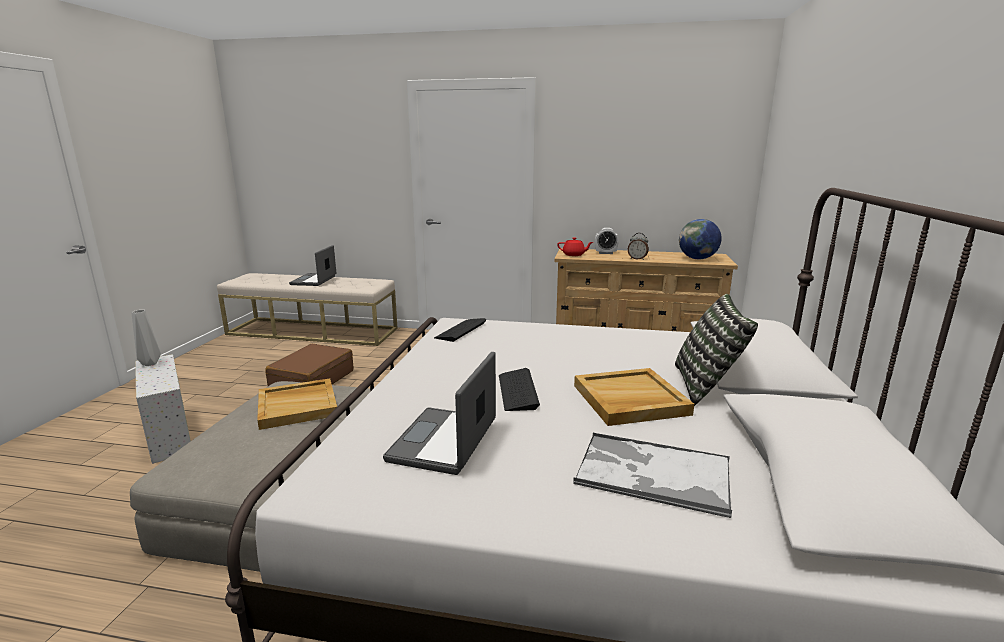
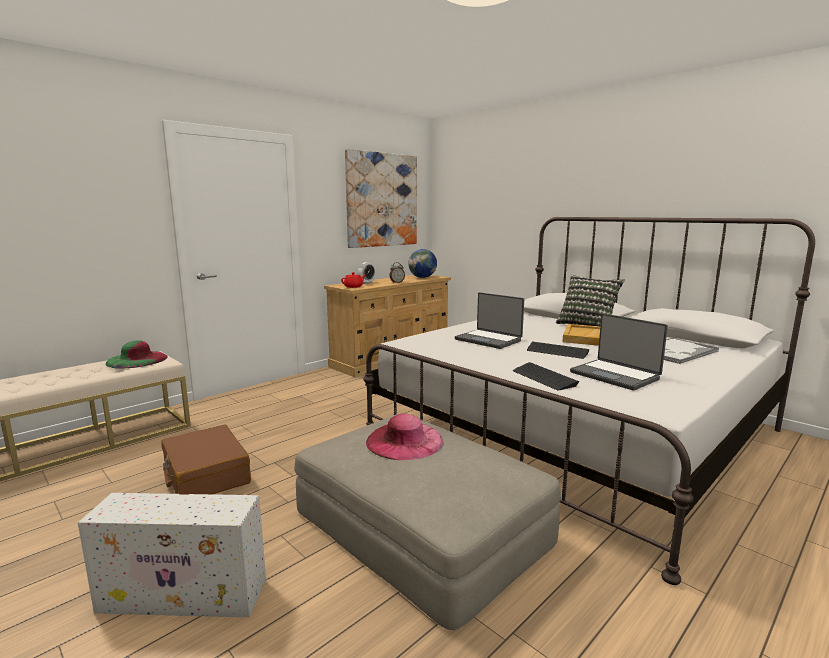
camera: 55 degrees left, 5 degrees down
grey vase [131,310,161,366] -> none
beige tray [257,378,337,430] -> pink hat [366,413,443,460]
laptop [289,245,336,286] -> laptop moved to [455,292,524,349]
keyboard [434,318,486,342] -> keyboard moved to [513,362,579,390]
none -> green hat [106,340,168,369]
none -> picture [345,149,417,248]

